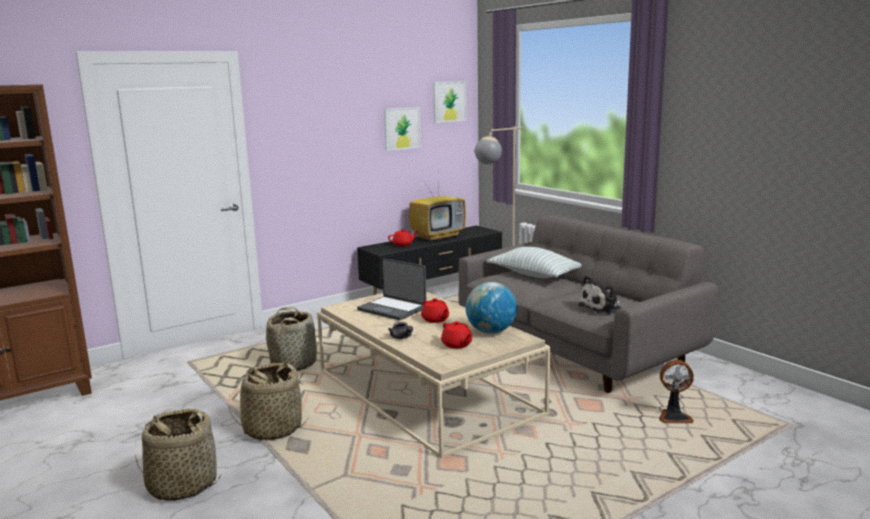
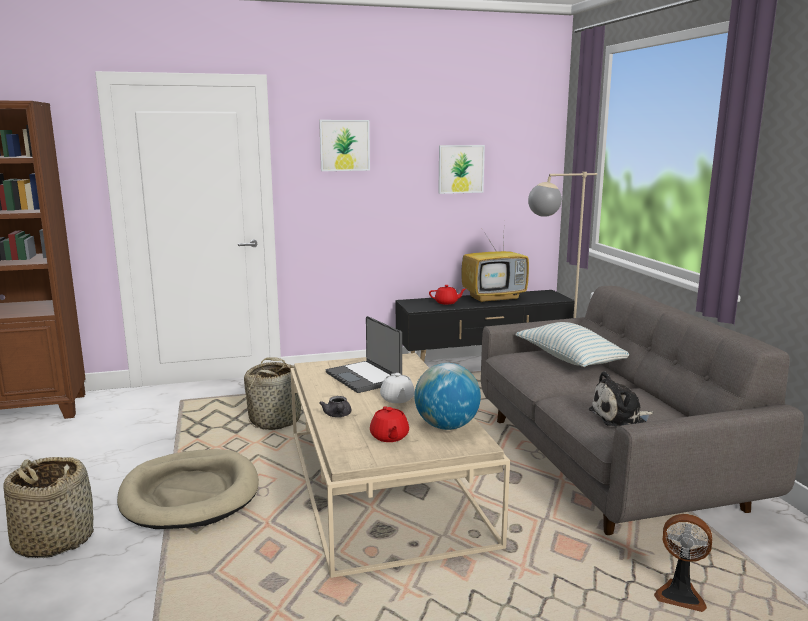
camera: 20 degrees right, 0 degrees up
basket [229,363,309,440] -> beige dog bed [117,449,259,529]
red teapot [421,298,449,323] -> white teapot [380,373,415,403]
picture [433,81,467,123] -> picture moved to [319,120,370,171]

